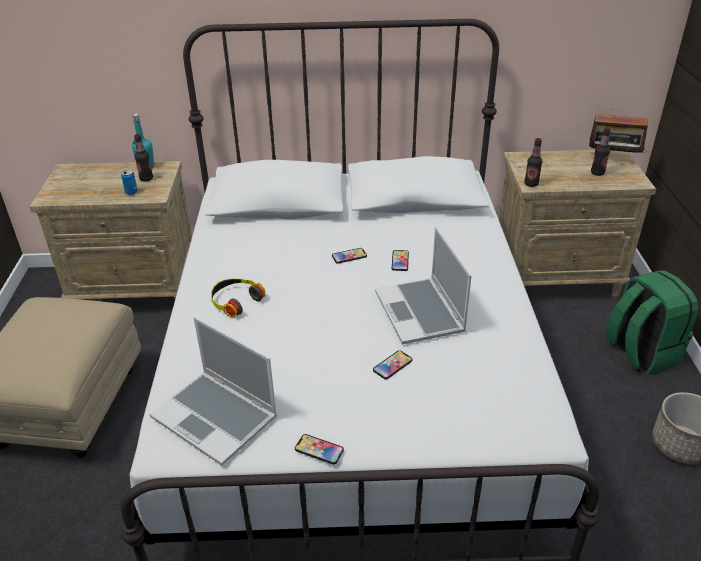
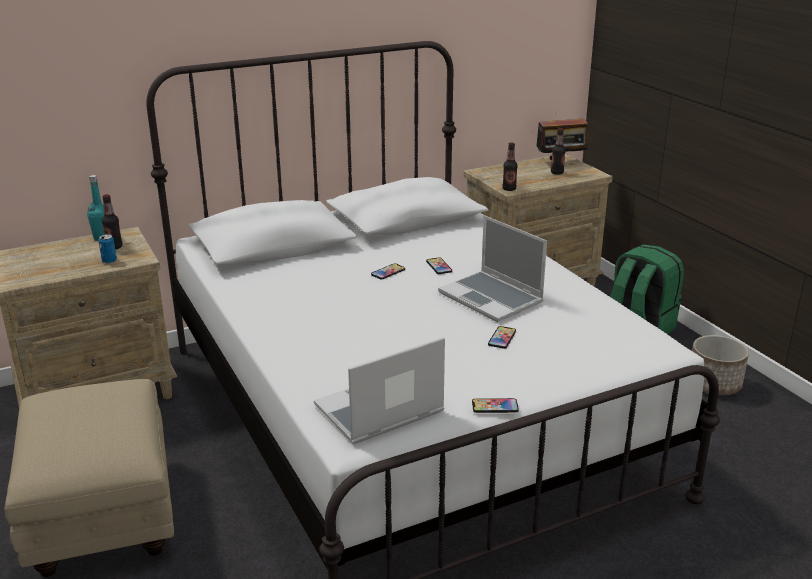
camera: 25 degrees left, 10 degrees down
laptop [149,317,277,466] -> laptop turned 135 degrees clockwise [314,337,445,444]
headphones [211,278,265,317] -> none

